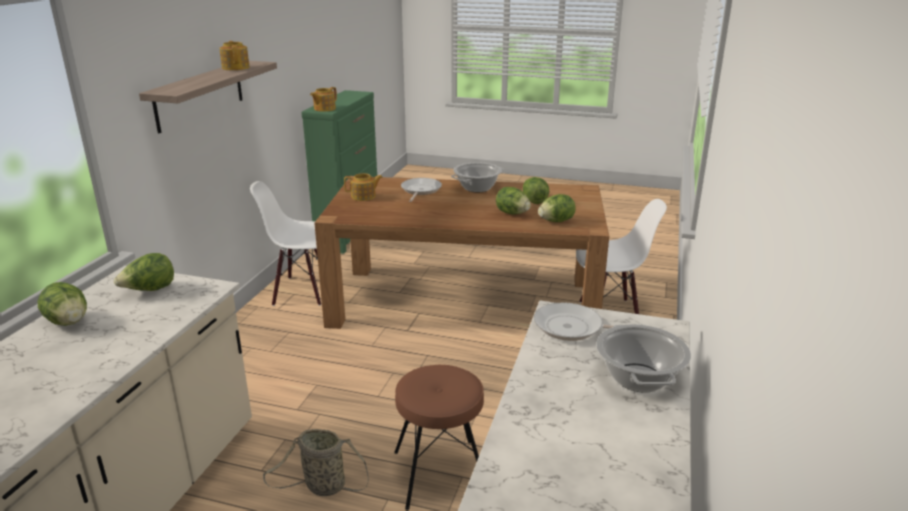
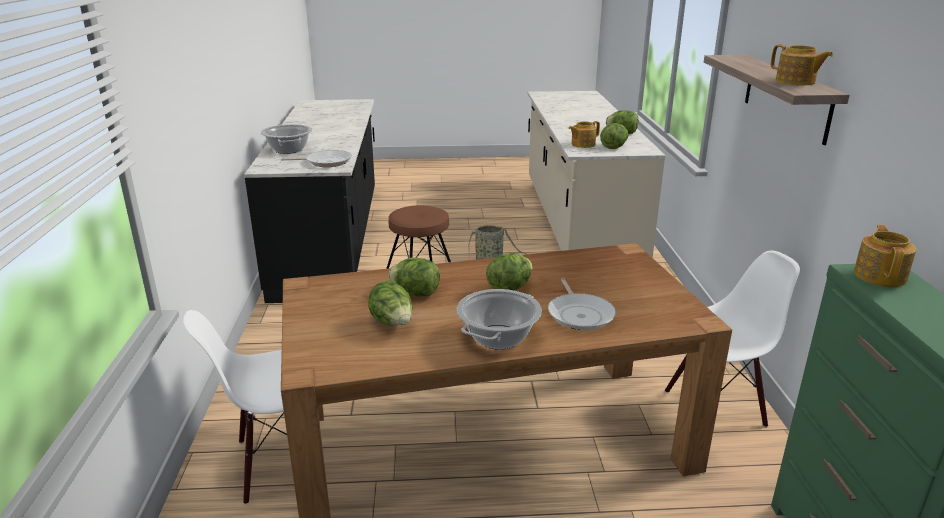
camera: 160 degrees right, 0 degrees up
teapot [344,173,383,201] -> teapot moved to [568,121,600,148]
lettuce [538,194,576,222] -> lettuce moved to [486,253,533,291]

